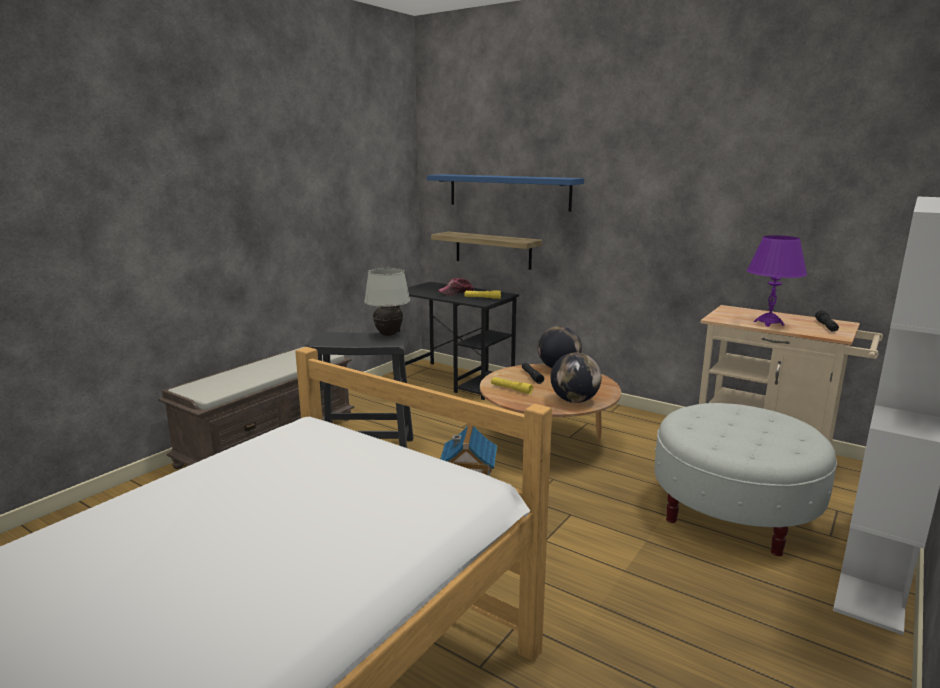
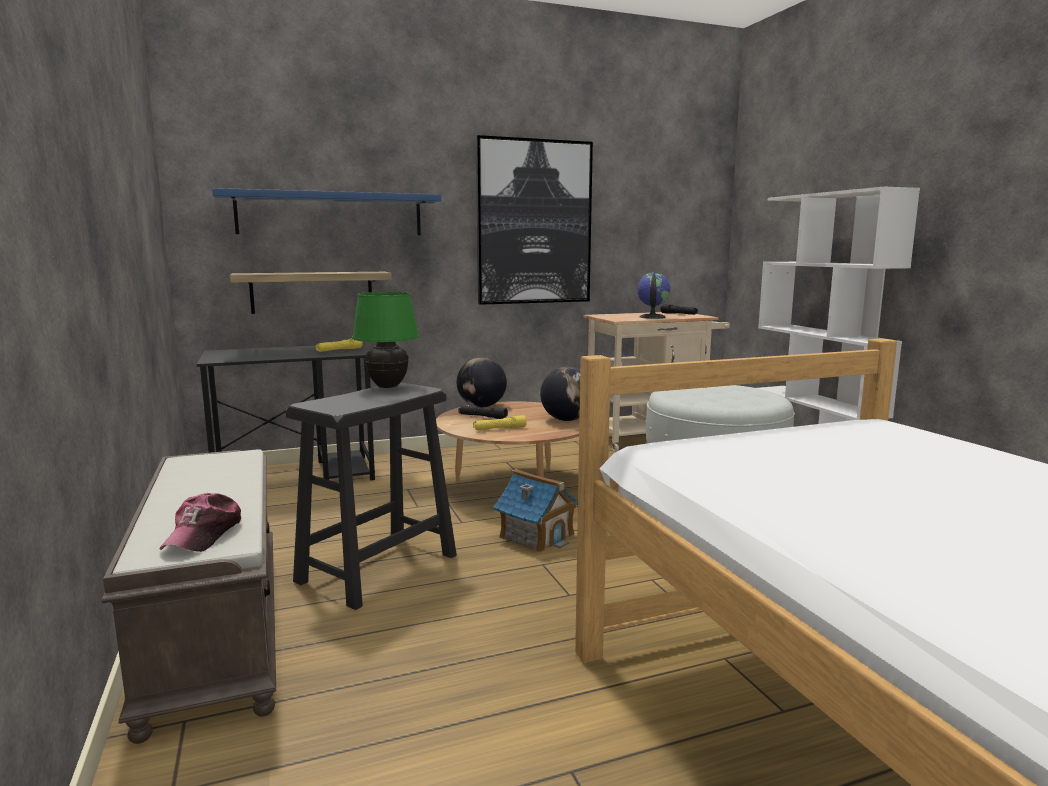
camera: 55 degrees left, 5 degrees down
white table lamp [364,268,410,336] -> green table lamp [352,292,419,388]
cap [438,278,474,296] -> cap moved to [159,493,241,552]
purple table lamp [747,235,807,327] -> globe [637,272,671,319]
none -> picture [476,135,593,305]

